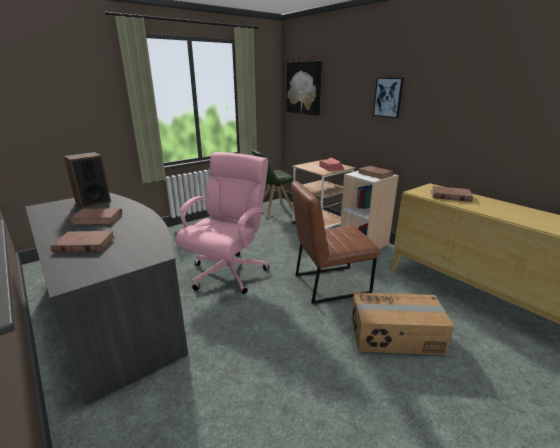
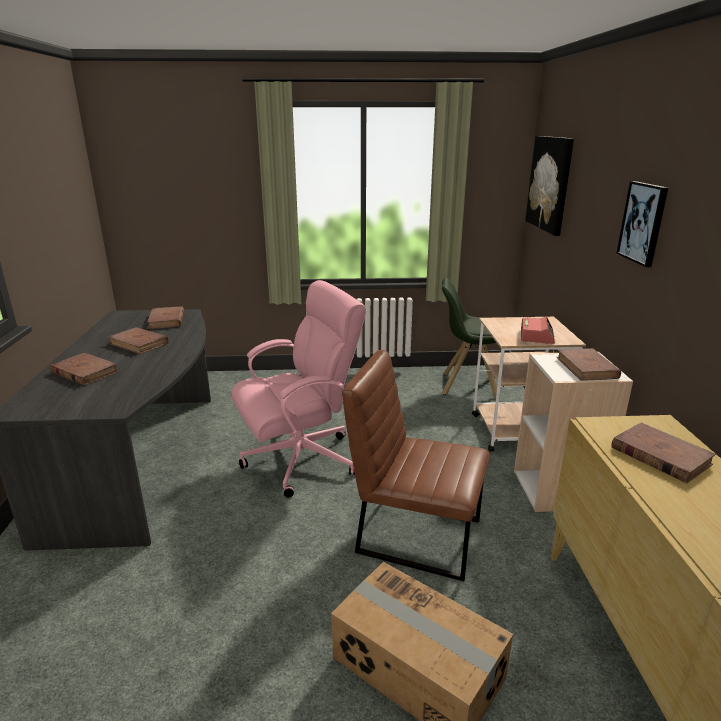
camera: 35 degrees right, 0 degrees up
speaker [64,152,111,209] -> brown book [147,306,184,329]

